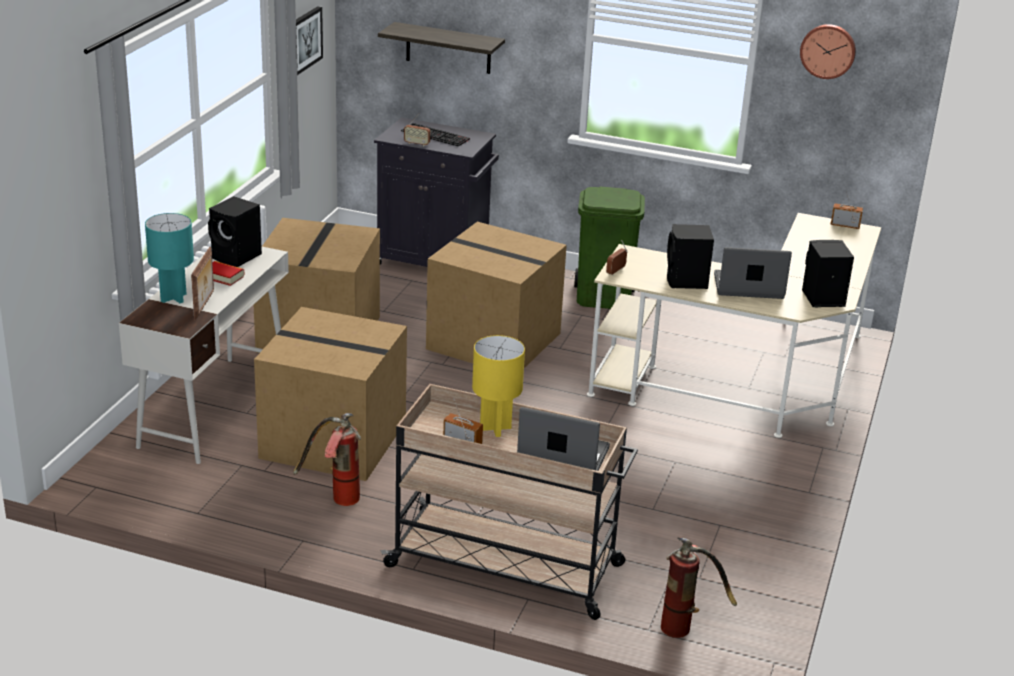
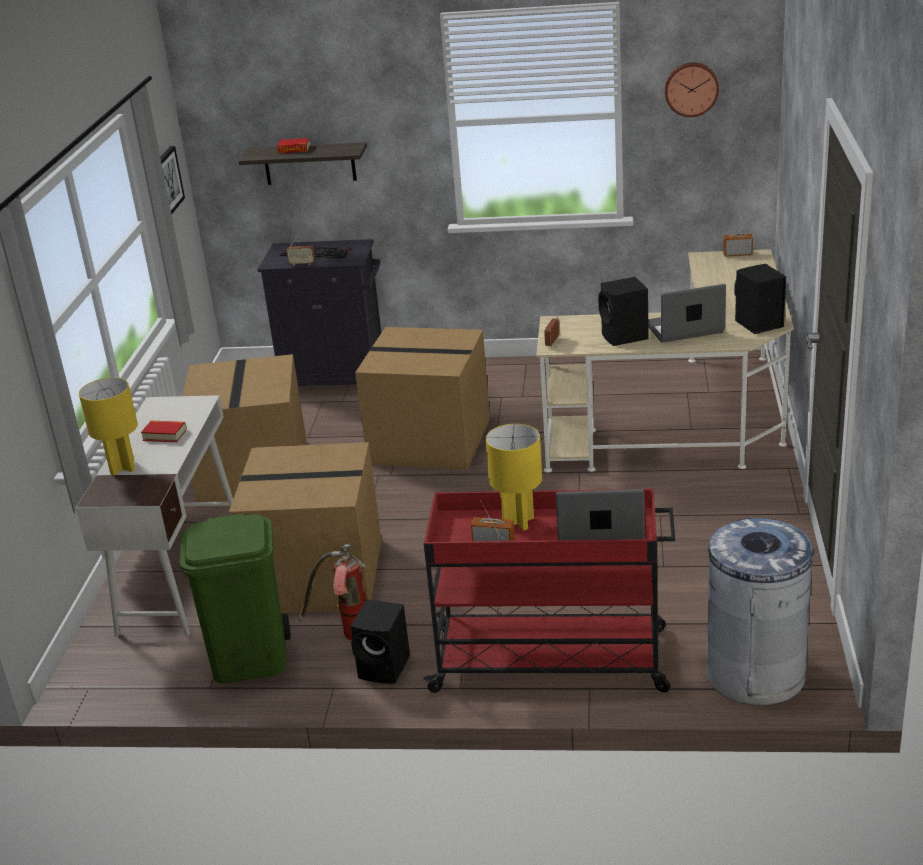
camera: 10 degrees left, 0 degrees up
turquoise table lamp [145,213,194,303] -> yellow table lamp [79,378,138,476]
picture frame [191,247,214,320] -> none
black speaker [208,196,262,267] -> black speaker moved to [350,600,410,684]
beige cart [381,384,638,620] -> red cart [424,489,675,693]
green trash can [574,187,645,309] -> green trash can moved to [180,513,291,683]
fire extinguisher [661,537,737,638] -> grey trash can [706,518,818,706]
none -> book [277,138,310,153]

